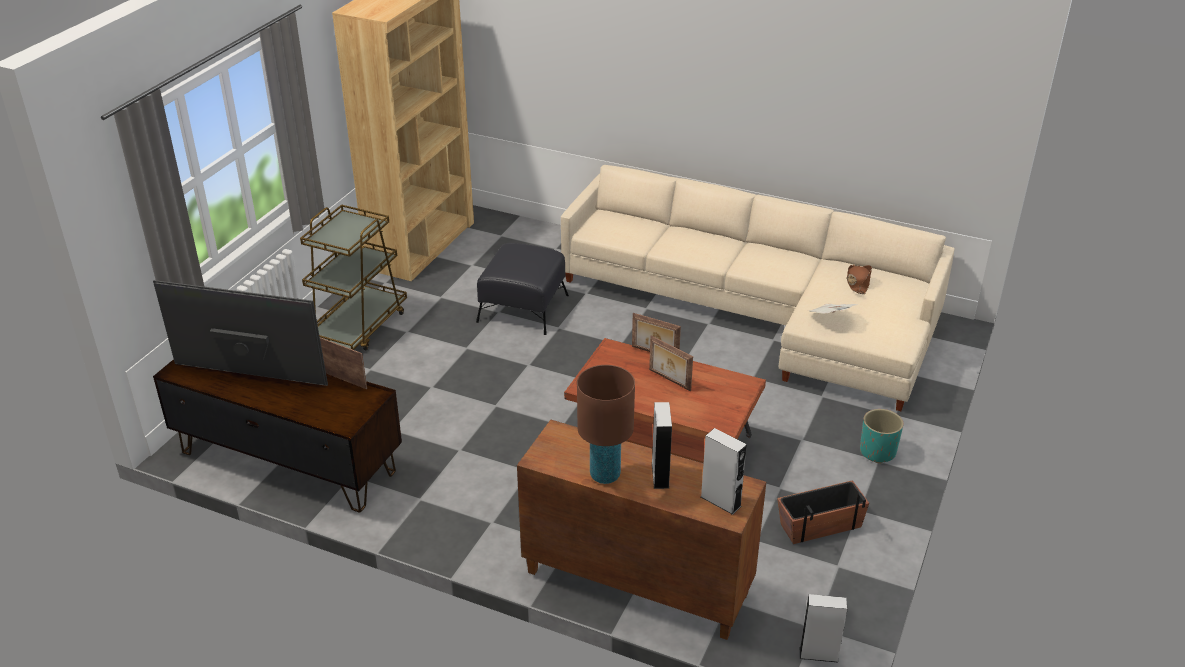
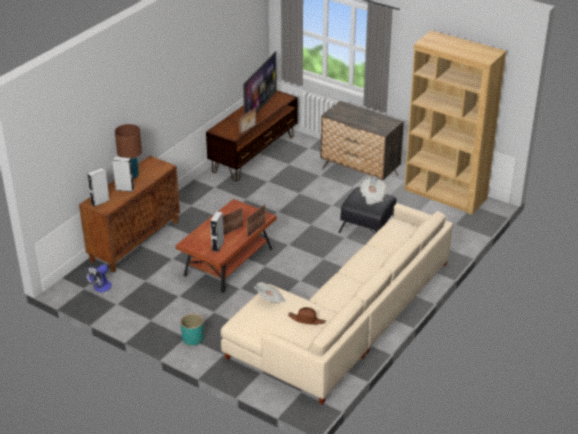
camera: 100 degrees right, 0 degrees up
brown cart [300,204,407,350] -> dresser [320,101,404,181]
planter [777,480,869,544] -> none
grey speaker [800,594,847,662] -> grey speaker moved to [210,211,224,252]
none -> fan [84,264,112,292]
none -> newspaper [360,176,386,205]

